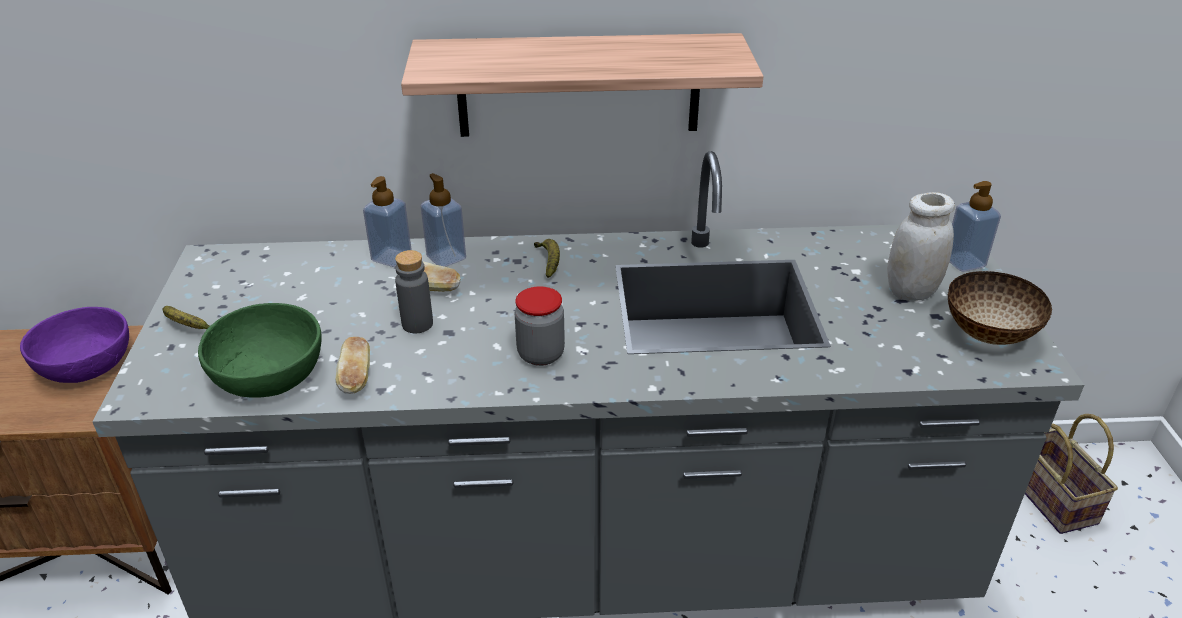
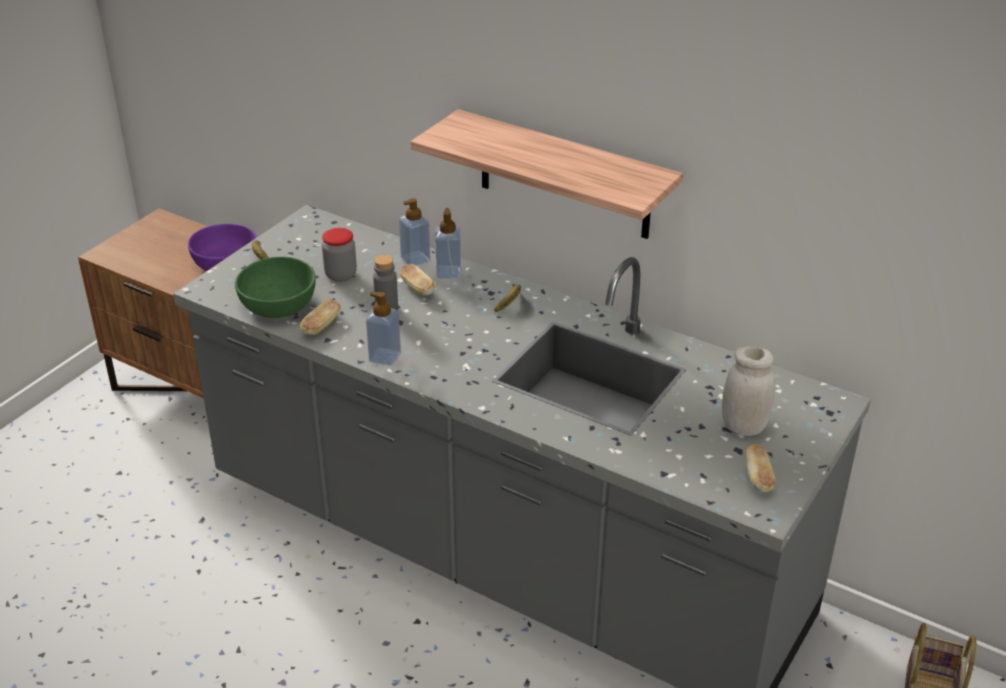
camera: 35 degrees right, 0 degrees up
jar [515,286,565,366] -> jar moved to [322,228,357,282]
bowl [948,271,1052,345] -> bread [746,444,775,492]
soap dispenser [950,181,1001,272] -> soap dispenser moved to [366,292,401,366]

